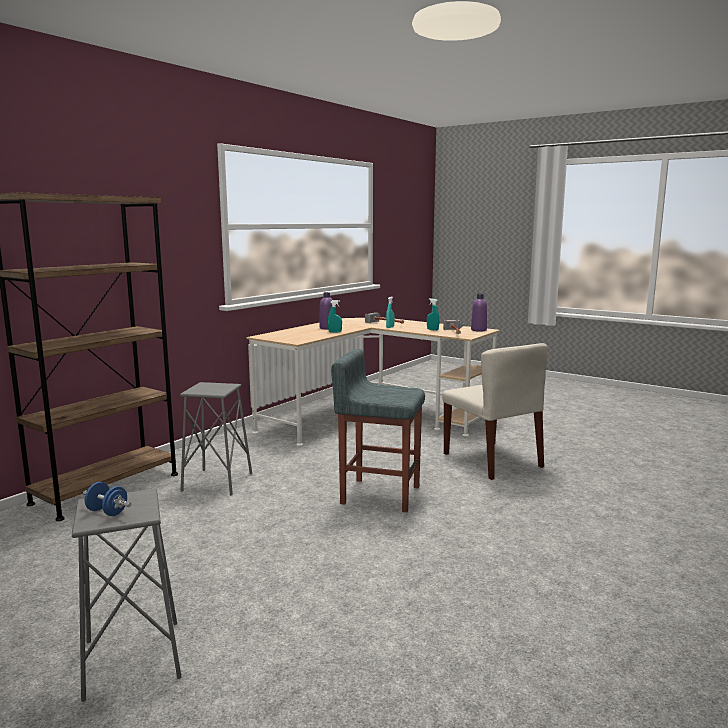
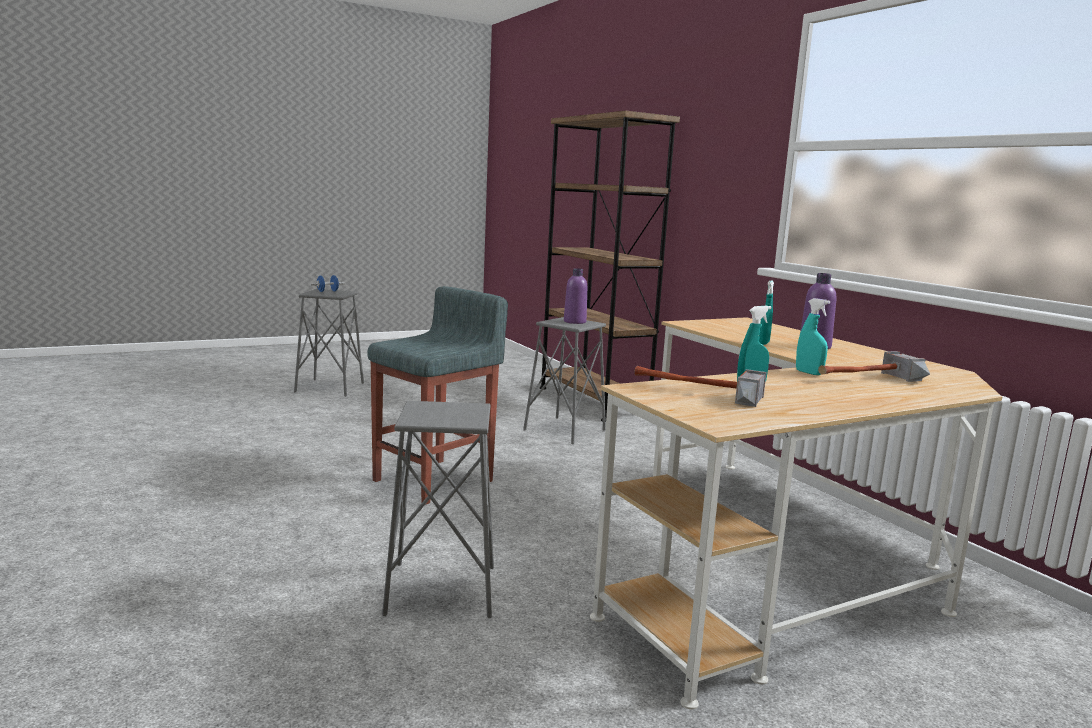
camera: 115 degrees right, 0 degrees up
beige chair [442,343,548,480] -> grey stool [382,401,494,618]
purple bottle [471,294,487,332] -> purple bottle moved to [564,268,587,324]

